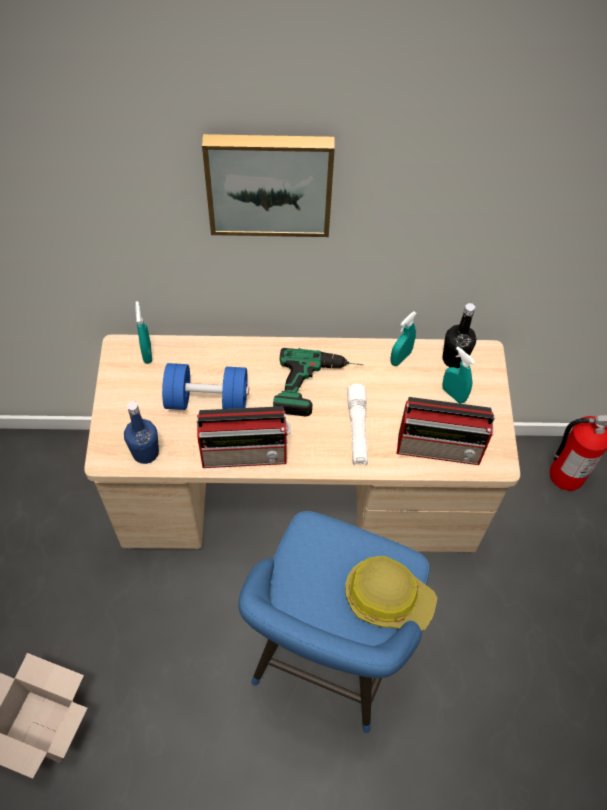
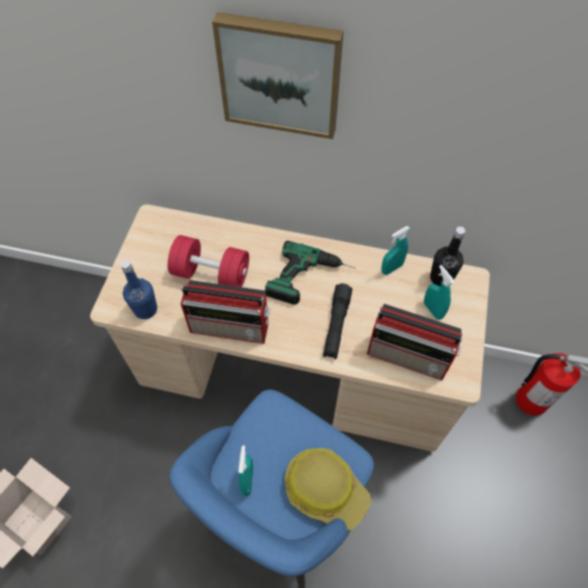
camera: 15 degrees right, 0 degrees up
turquoise spray bottle [135,301,152,364] -> turquoise spray bottle moved to [238,446,254,496]
blue dumbbell [162,363,249,410] -> red dumbbell [168,235,249,287]
white flashlight [347,384,368,466] -> black flashlight [323,283,352,359]

